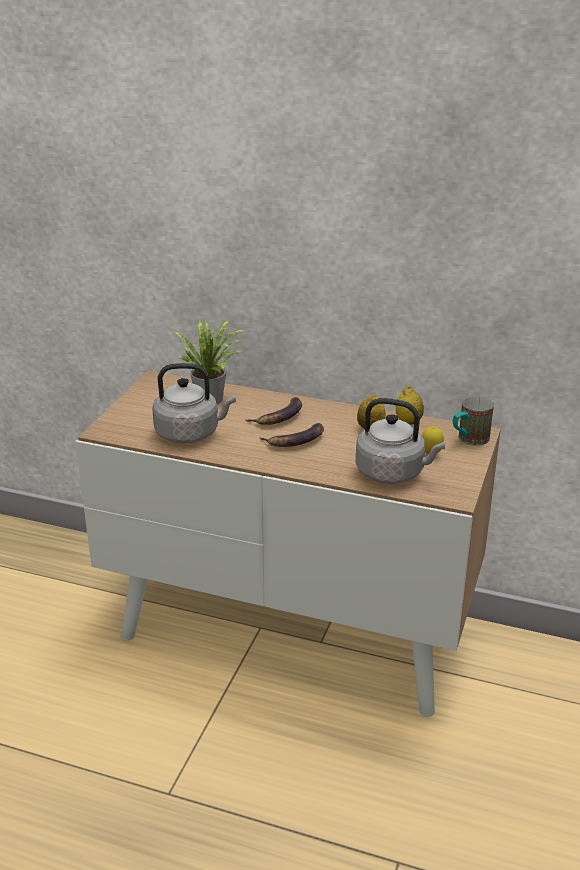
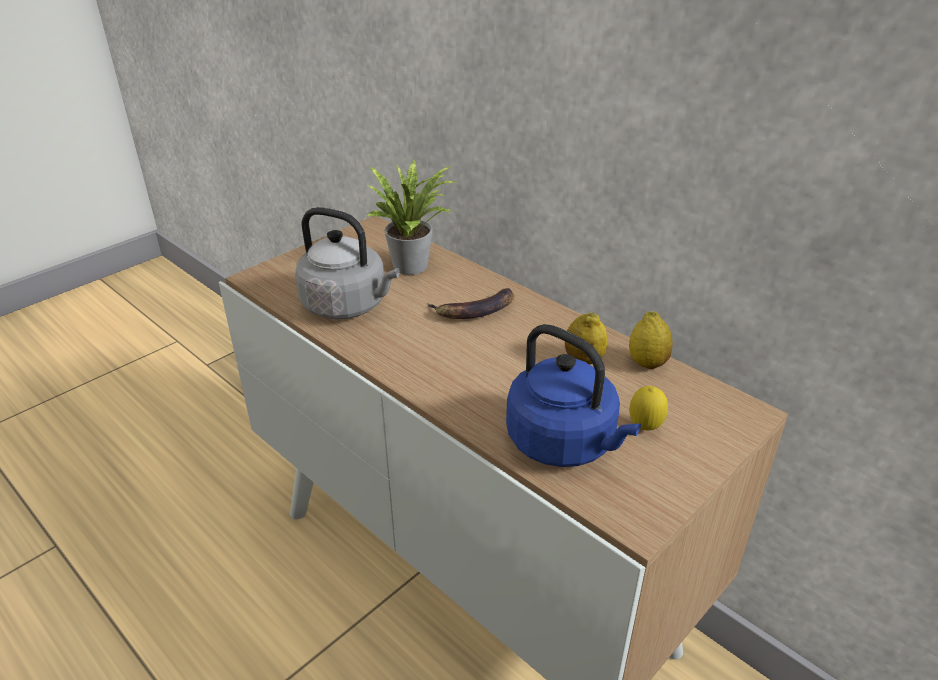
camera: 25 degrees right, 5 degrees up
banana [259,423,324,447] -> none
grey kettle [355,398,445,484] -> blue kettle [506,324,641,467]
mug [453,396,494,446] -> none

